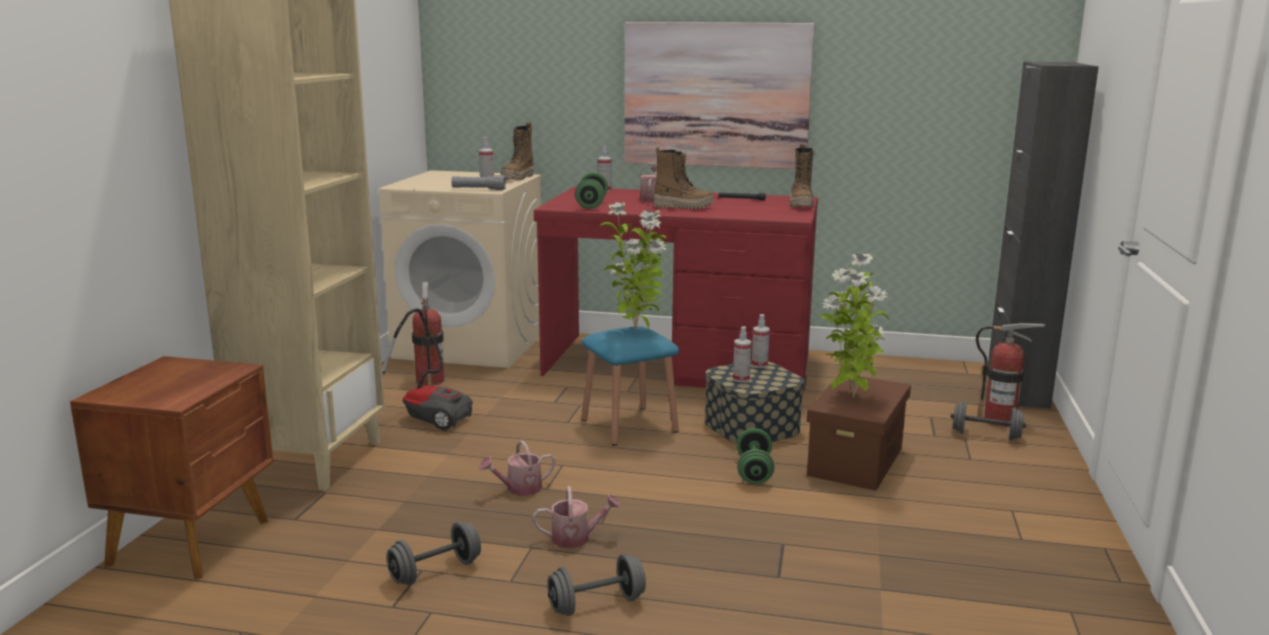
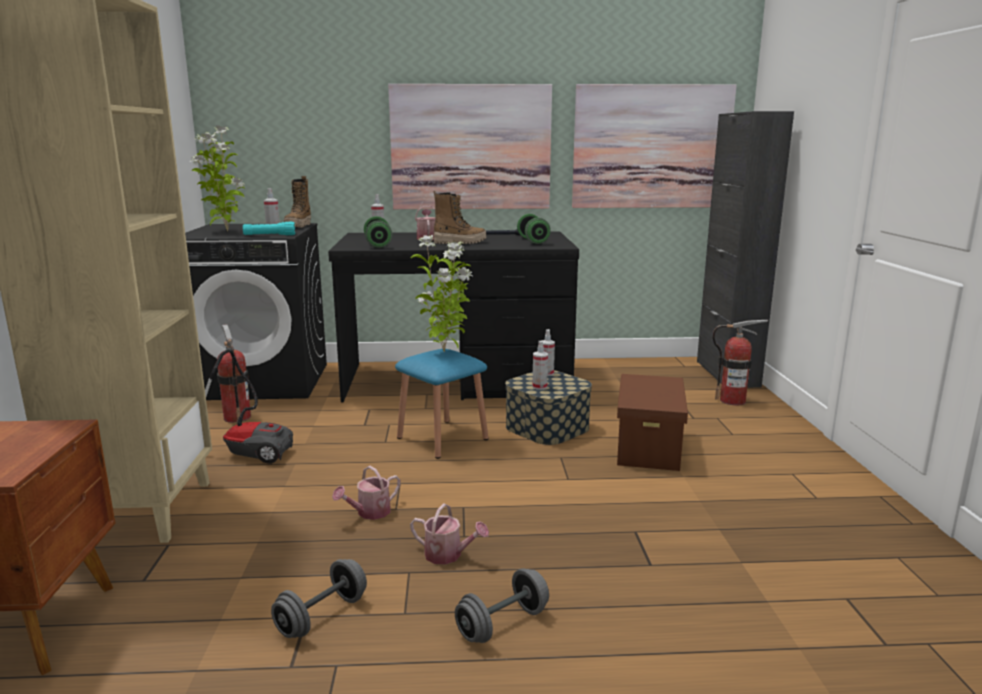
camera: 15 degrees left, 0 degrees up
beige washing machine [379,170,542,368] -> black washing machine [185,223,327,400]
grey flashlight [451,175,506,190] -> turquoise flashlight [243,222,295,235]
watering can [533,486,621,548] -> watering can turned 45 degrees clockwise [410,503,489,565]
red desk [534,187,818,394] -> black desk [328,231,579,402]
green dumbbell [737,428,774,484] -> green dumbbell moved to [517,214,551,244]
boot [790,144,816,207] -> none
potted plant [820,254,889,398] -> potted plant moved to [190,125,245,231]
grey dumbbell [951,401,1026,441] -> none
none -> picture [572,84,737,208]

